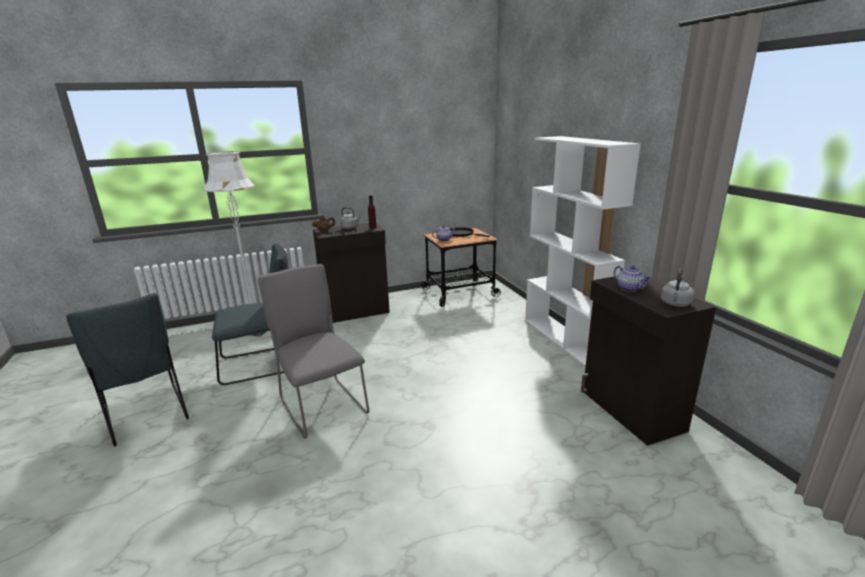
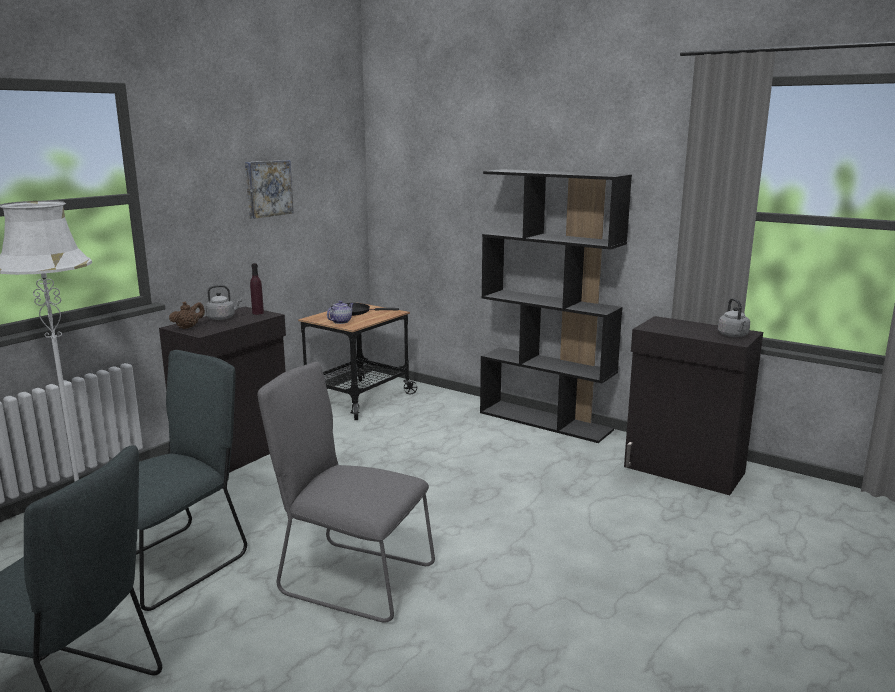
camera: 35 degrees left, 5 degrees down
white bookcase [525,136,641,367] -> black bookcase [480,169,632,443]
teapot [614,266,651,292] -> none
none -> picture [245,160,294,219]

